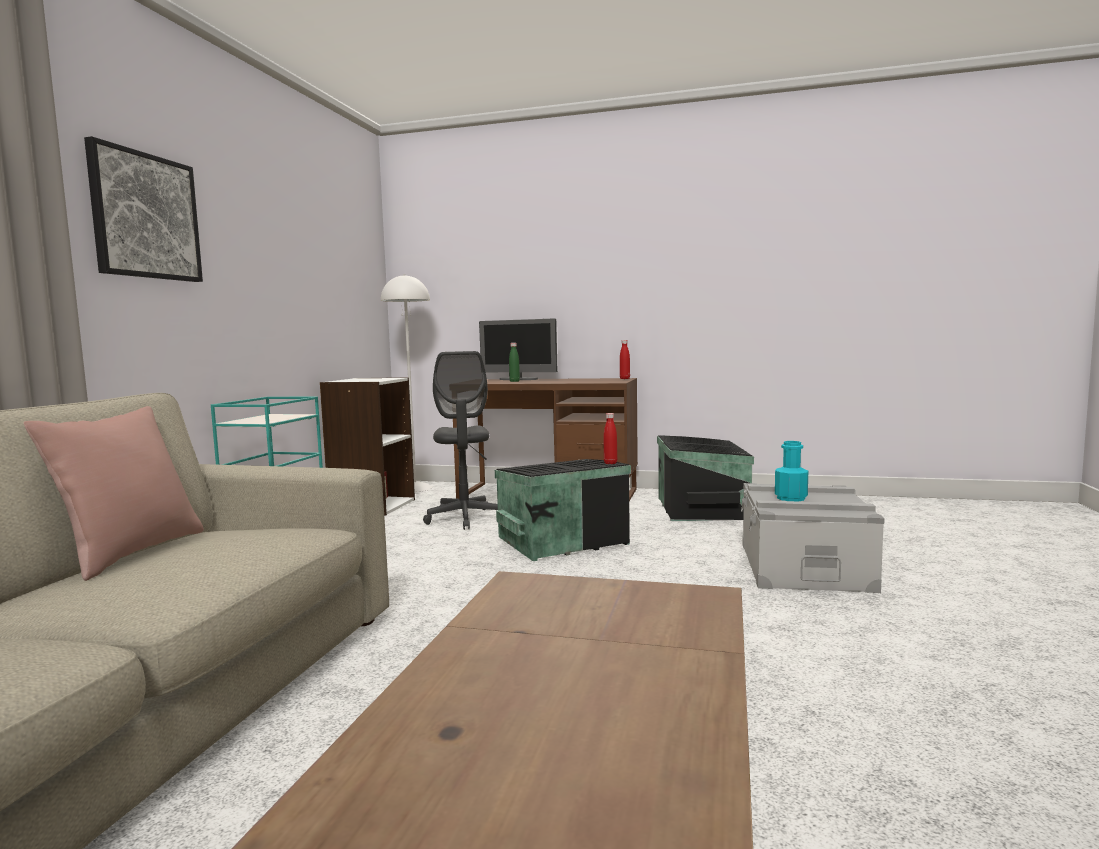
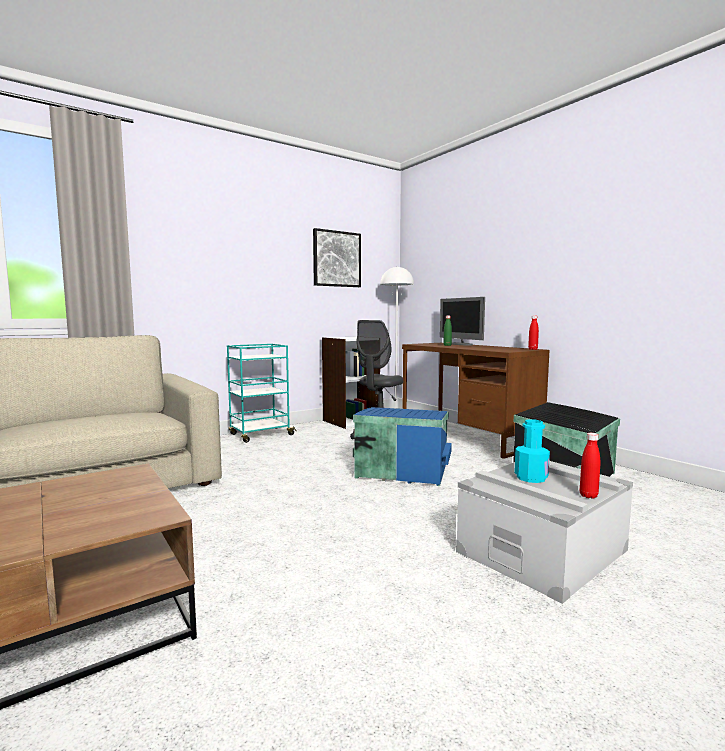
camera: 40 degrees right, 0 degrees up
pink pillow [24,406,204,581] -> none
picture [84,136,203,282] -> picture moved to [313,228,361,287]
black storage box [495,459,631,561] -> blue storage box [353,407,452,486]
red bottle [604,413,617,464] -> red bottle moved to [580,433,600,499]

